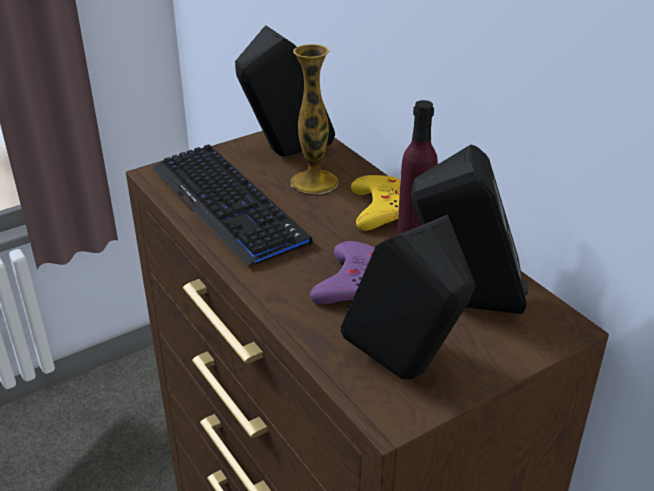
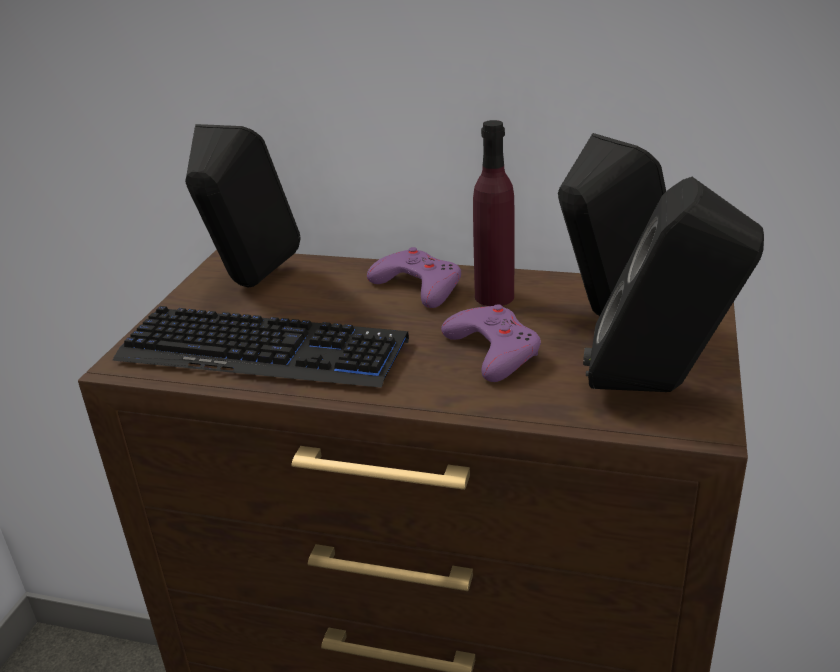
camera: 40 degrees left, 5 degrees down
vase [291,44,339,194] -> none
yellow game controller [351,175,400,231] -> purple game controller [367,247,461,308]

